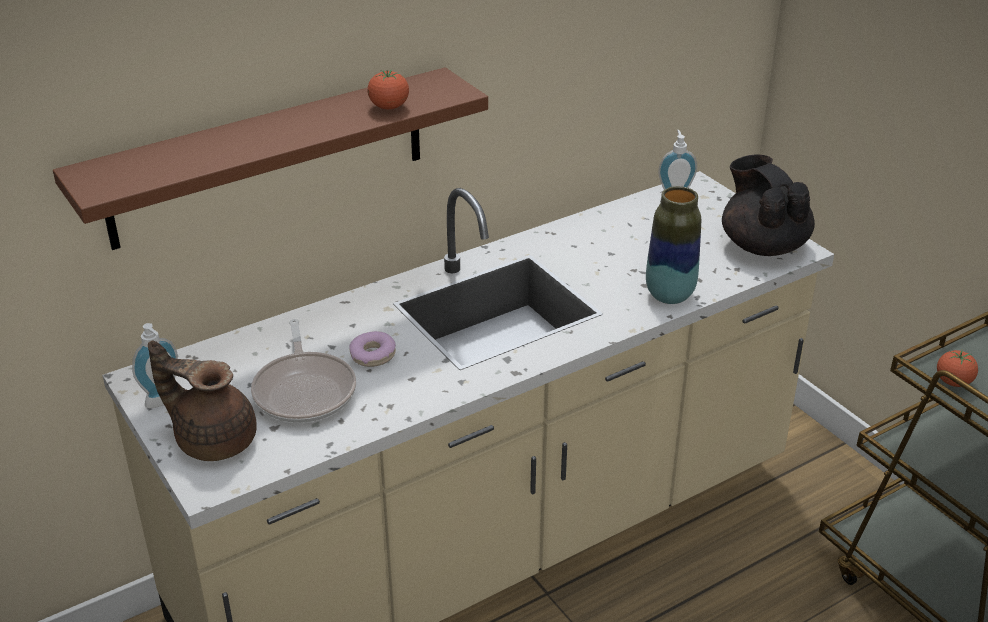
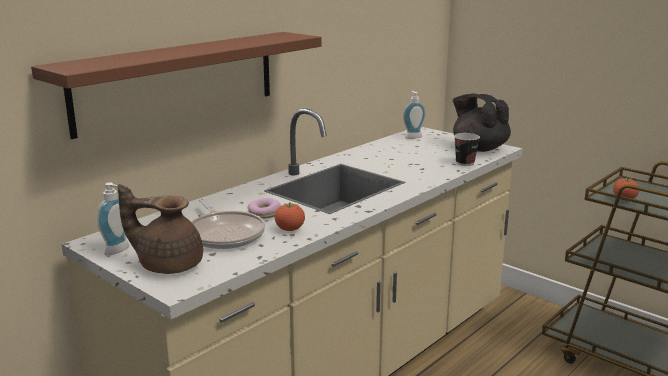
camera: 15 degrees left, 15 degrees down
tomato [368,70,409,109] -> tomato moved to [275,202,305,231]
vase [646,186,701,304] -> none
none -> cup [454,133,480,166]

